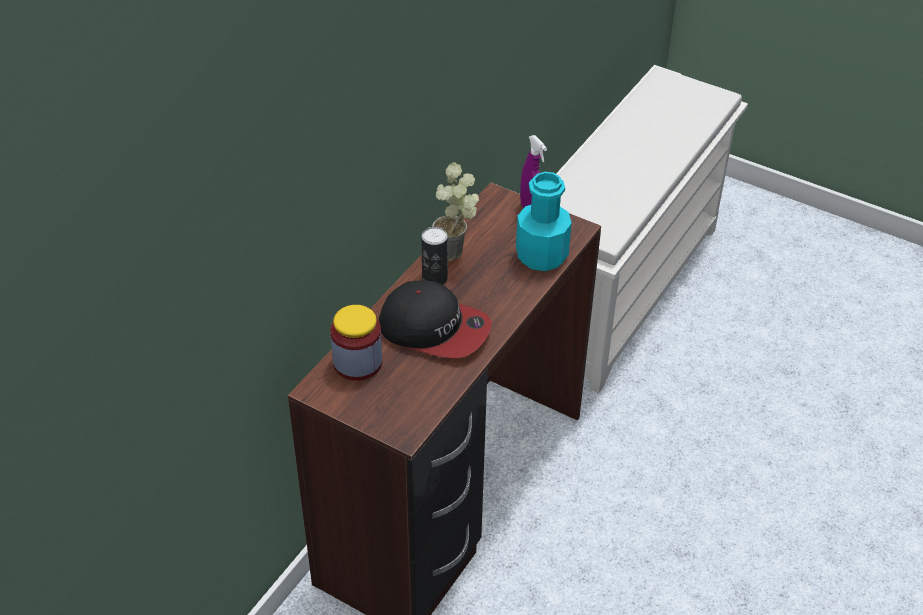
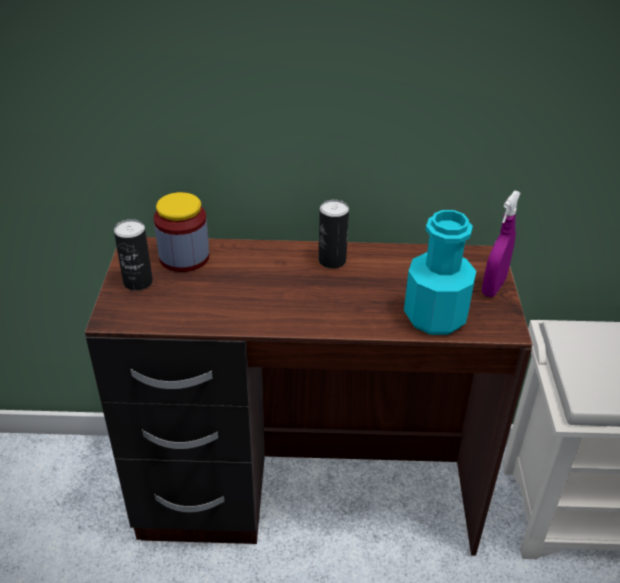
camera: 60 degrees right, 5 degrees down
cap [379,280,492,358] -> none
potted plant [432,162,479,261] -> none
none -> can [114,219,153,291]

